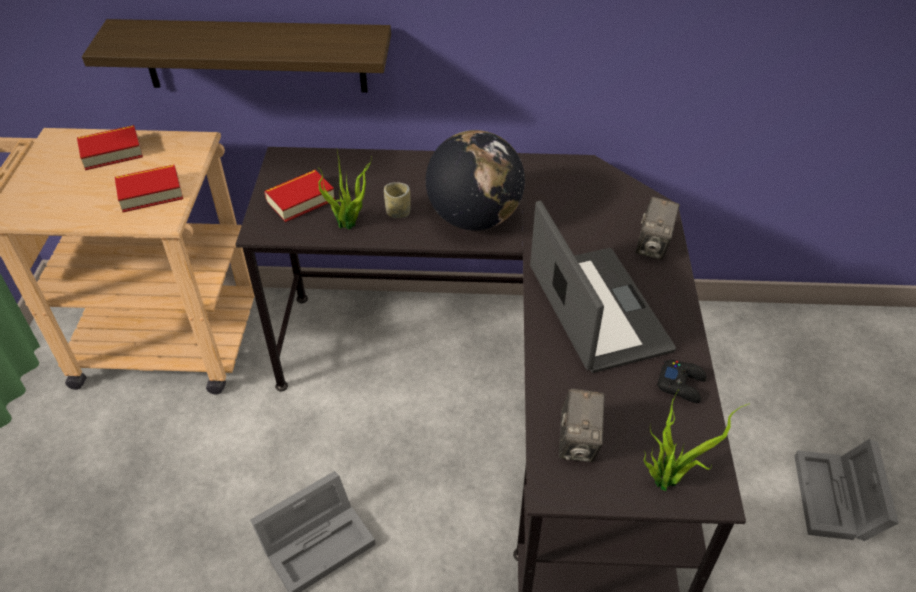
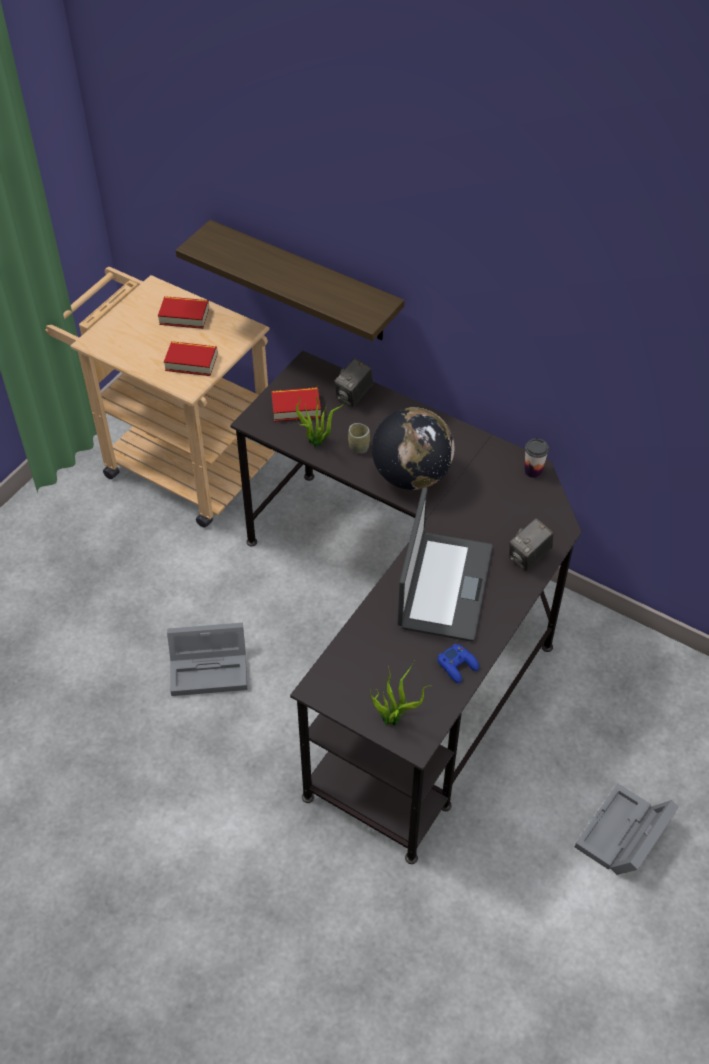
camera: 30 degrees right, 5 degrees up
camera [559,389,605,462] -> camera moved to [334,358,373,407]
black game controller [657,360,707,403] -> blue game controller [437,644,479,683]
none -> cup [524,438,549,478]

